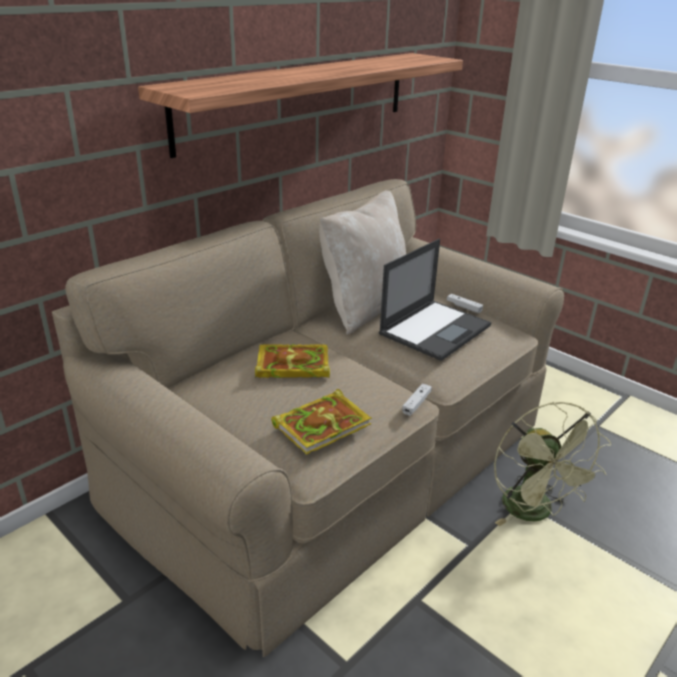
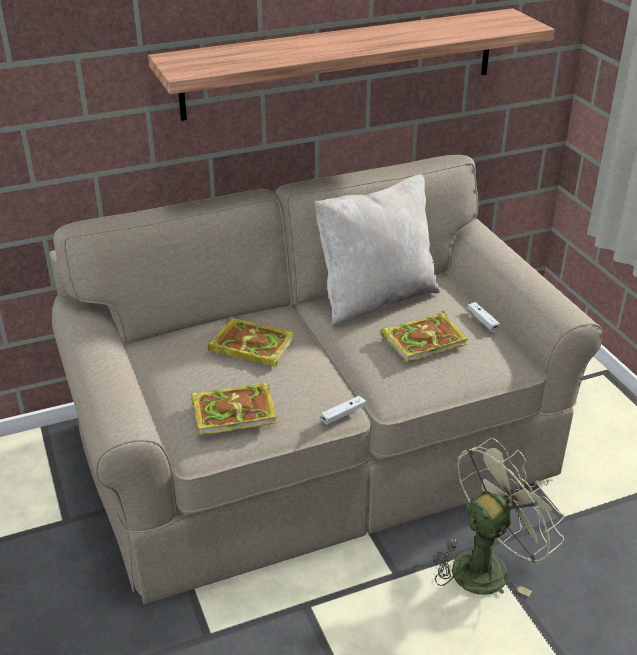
camera: 25 degrees right, 5 degrees up
laptop [379,239,491,361] -> book [381,311,469,362]
green fan [494,402,611,526] -> green fan turned 135 degrees counterclockwise [435,438,565,596]

